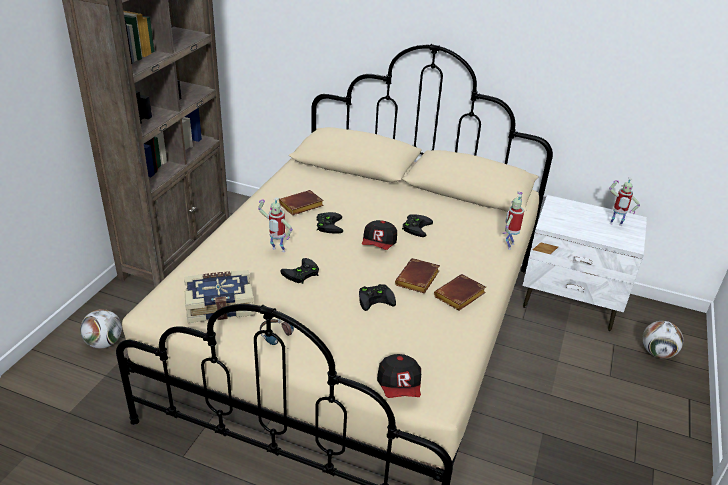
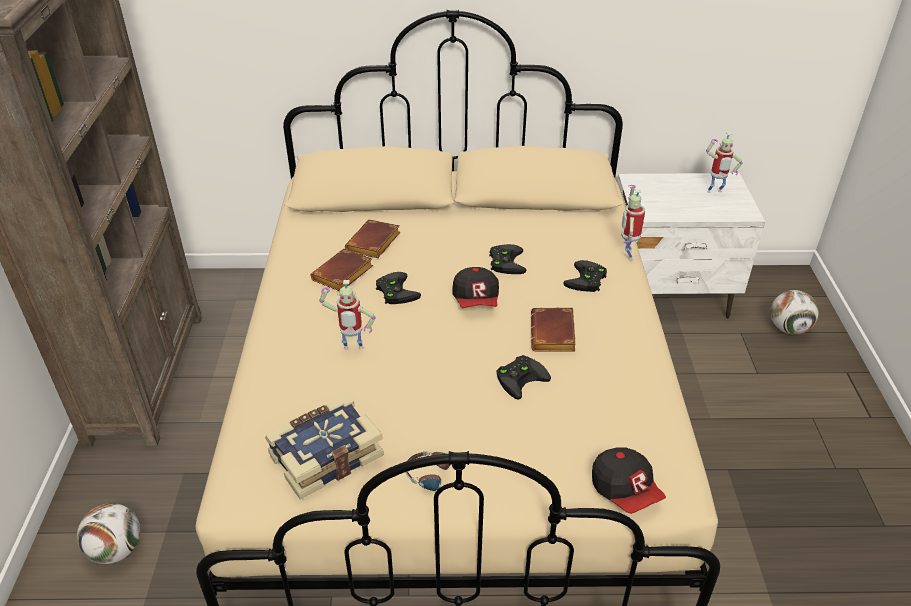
camera: 20 degrees left, 5 degrees up
black game controller [280,258,319,284] -> black game controller moved to [563,260,607,292]
brown book [434,274,486,311] -> brown book moved to [345,219,400,258]

